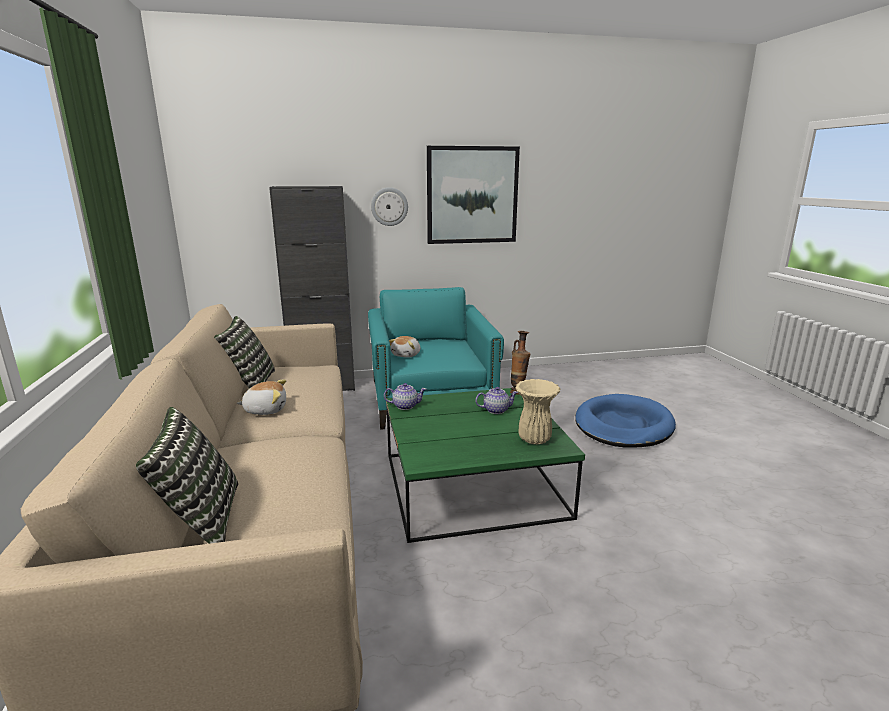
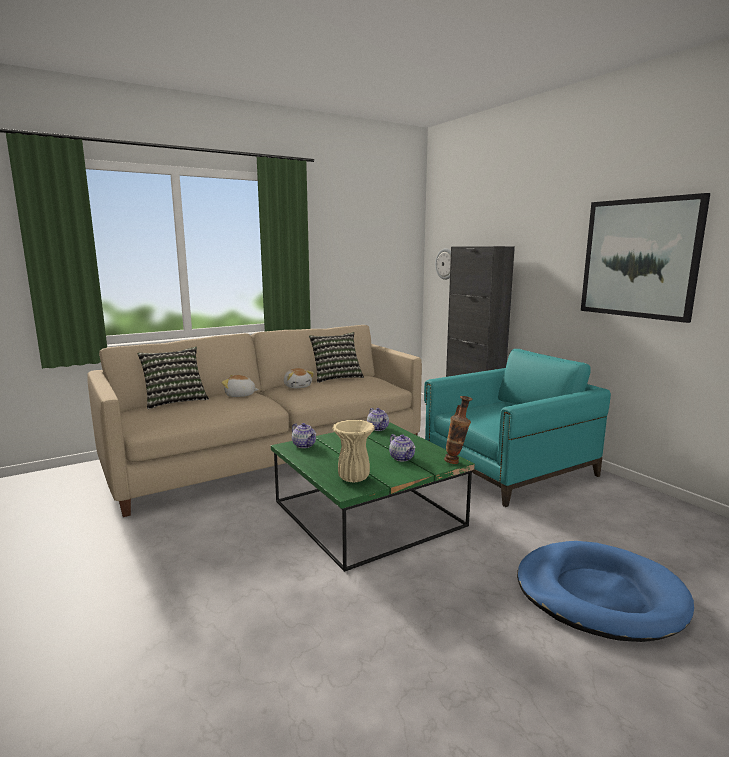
camera: 70 degrees right, 5 degrees down
wall clock [371,187,408,226] -> wall clock moved to [435,248,451,280]
plush toy [389,336,420,358] -> plush toy moved to [222,375,259,397]
none -> teapot [292,423,316,448]

